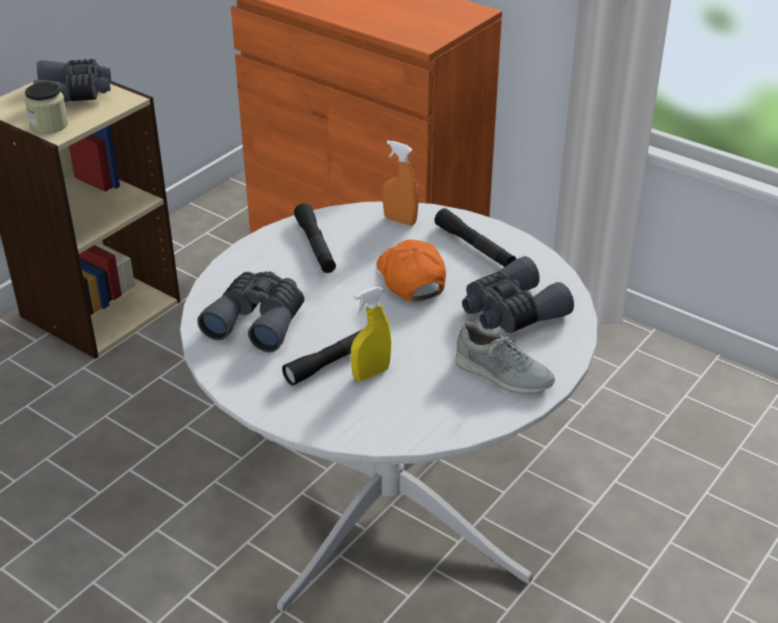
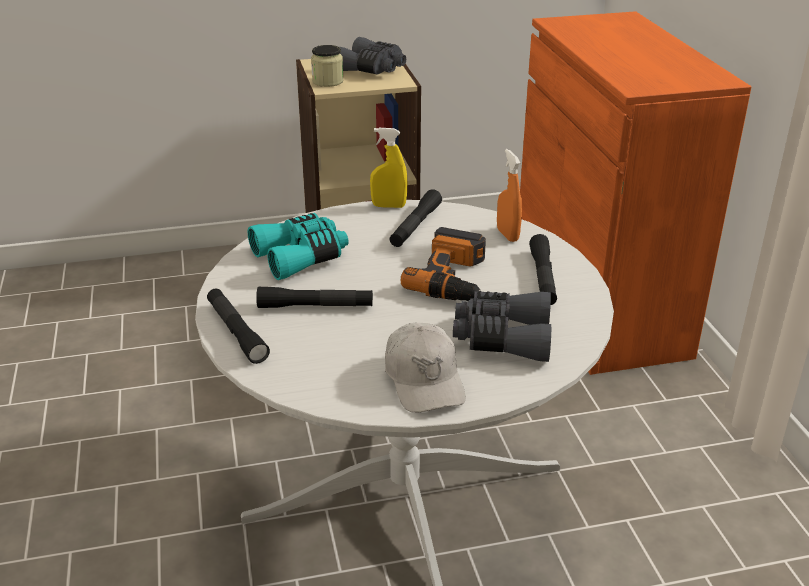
camera: 40 degrees right, 5 degrees down
grey binoculars [197,271,305,352] -> turquoise binoculars [248,213,349,280]
yellow spray bottle [351,286,391,381] -> yellow spray bottle moved to [370,128,407,208]
orange cap [377,239,446,302] -> power drill [401,227,486,301]
grey shoe [455,322,555,394] -> white cap [385,323,466,413]
none -> black flashlight [207,289,270,364]

